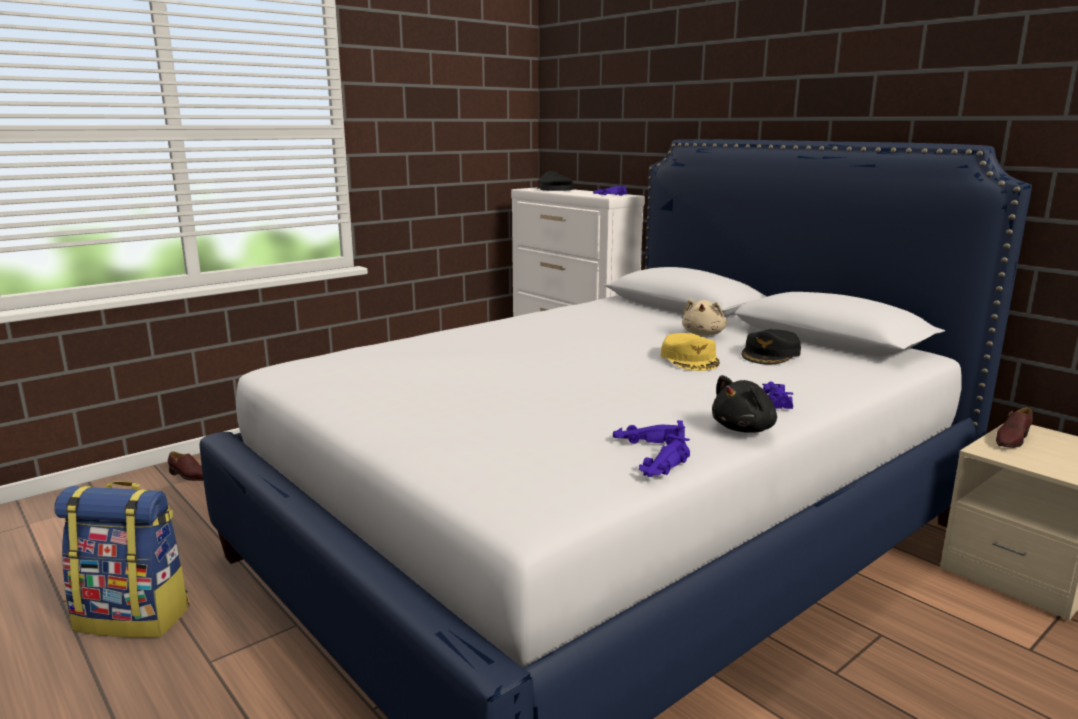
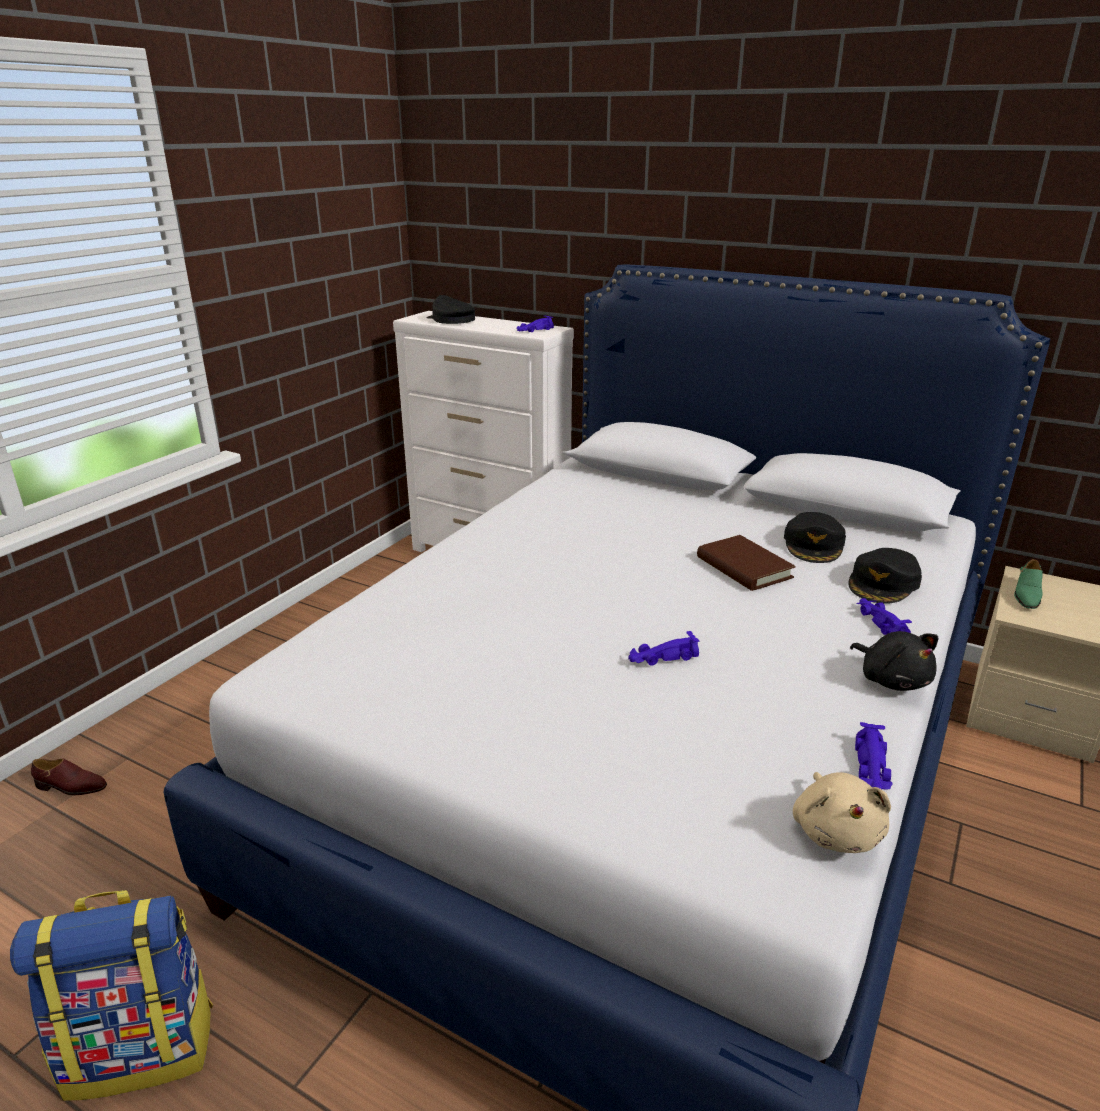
camera: 20 degrees left, 10 degrees up
purple toy car [613,420,685,445] -> purple toy car moved to [628,631,699,666]
yellow cap [661,333,720,371] -> brown book [697,535,796,591]
beige plush toy [682,299,727,336] -> beige plush toy moved to [793,772,891,853]
black plush toy [712,375,777,433] -> black plush toy turned 60 degrees counterclockwise [850,631,939,691]
brown shoe [996,407,1033,448] -> green shoe [1014,559,1043,609]
none -> black cap [848,548,922,604]

